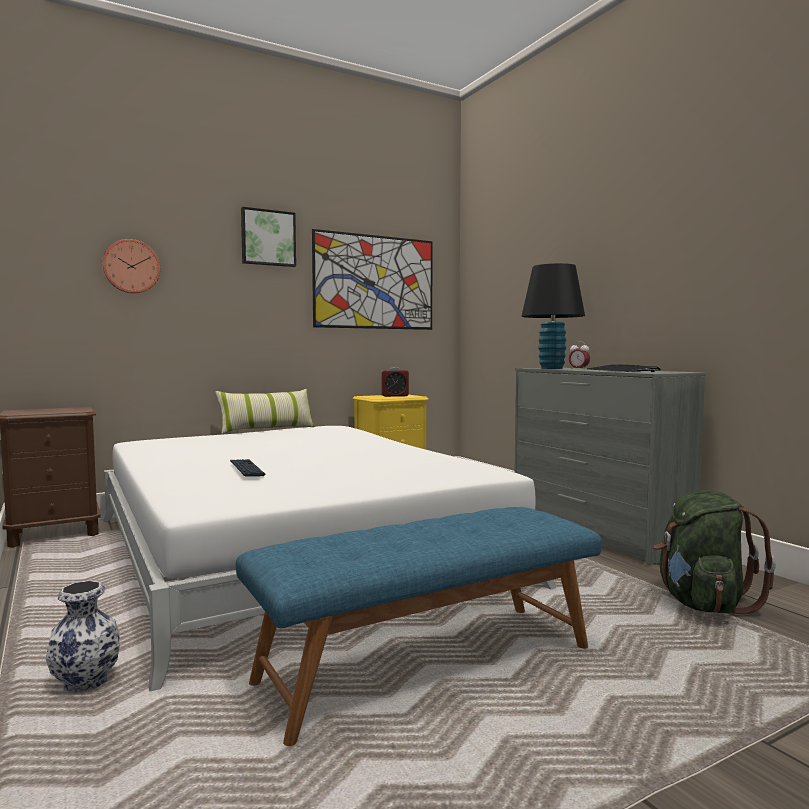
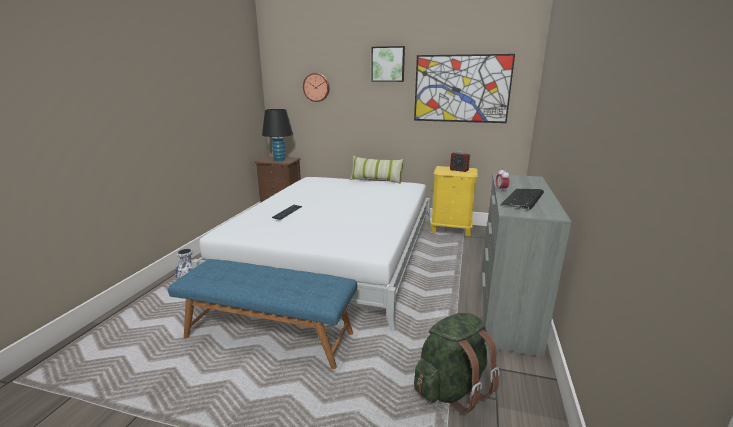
camera: 45 degrees right, 15 degrees up
black table lamp [522,263,585,369] -> black table lamp moved to [262,109,293,161]

